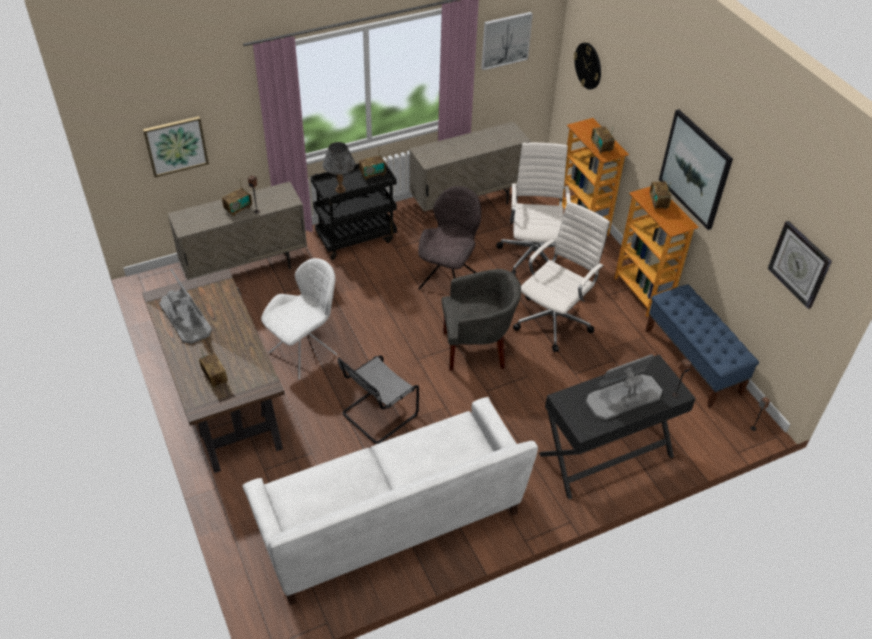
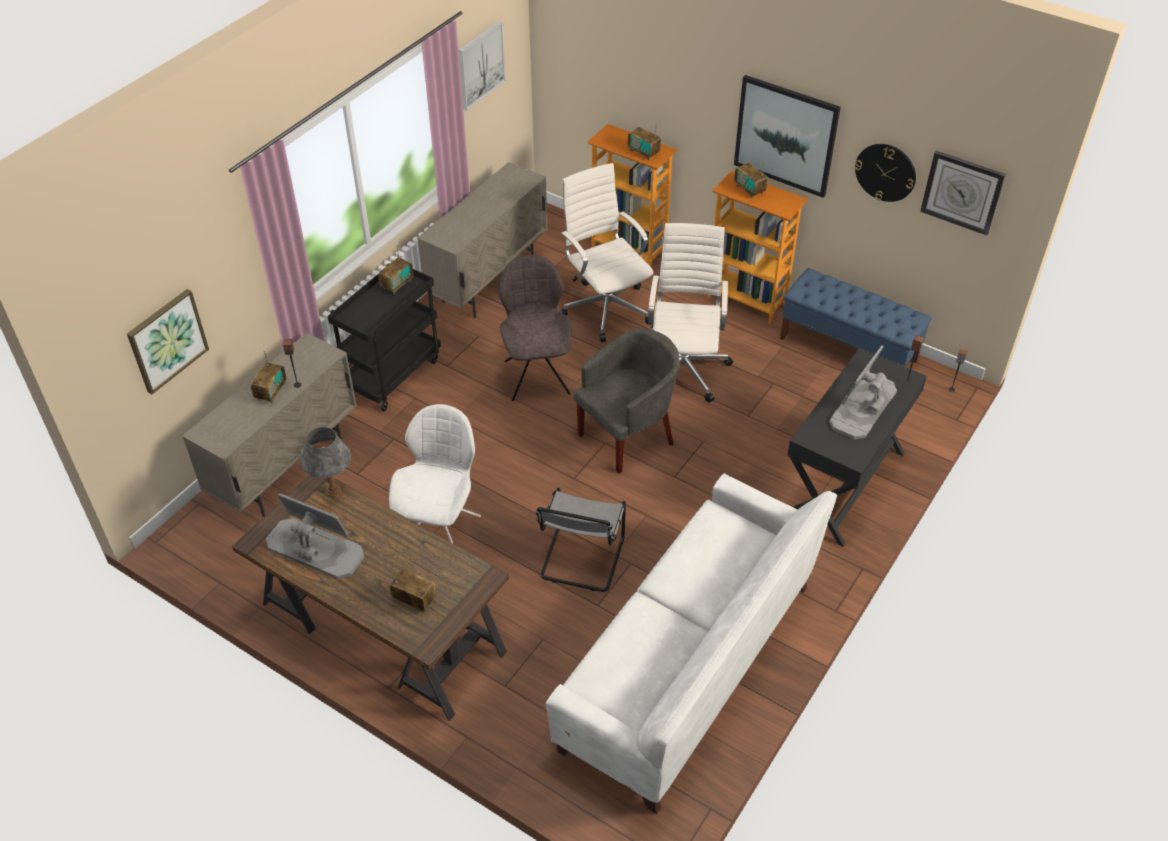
camera: 30 degrees left, 0 degrees up
grey table lamp [323,142,355,193] -> grey table lamp moved to [301,427,351,497]
wall clock [573,42,601,89] -> wall clock moved to [855,144,916,202]

